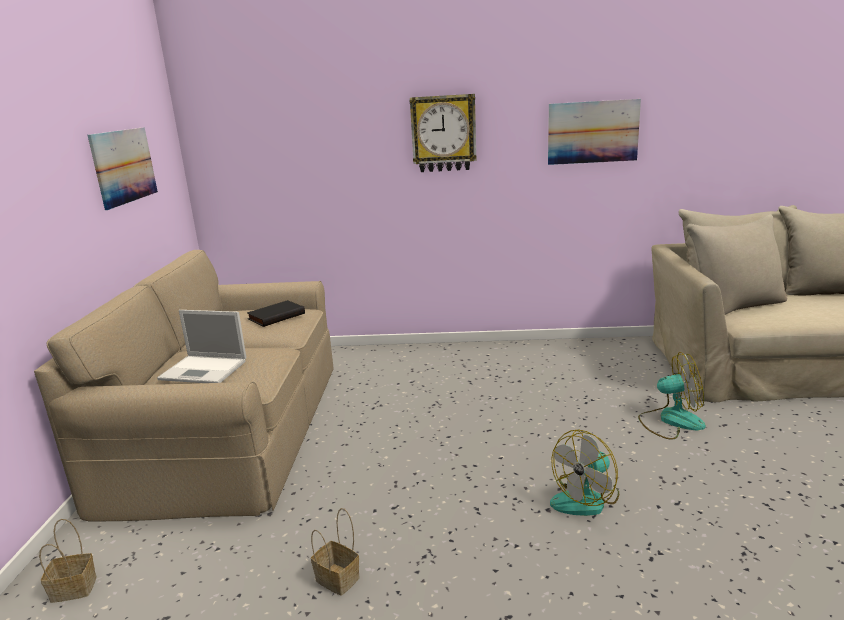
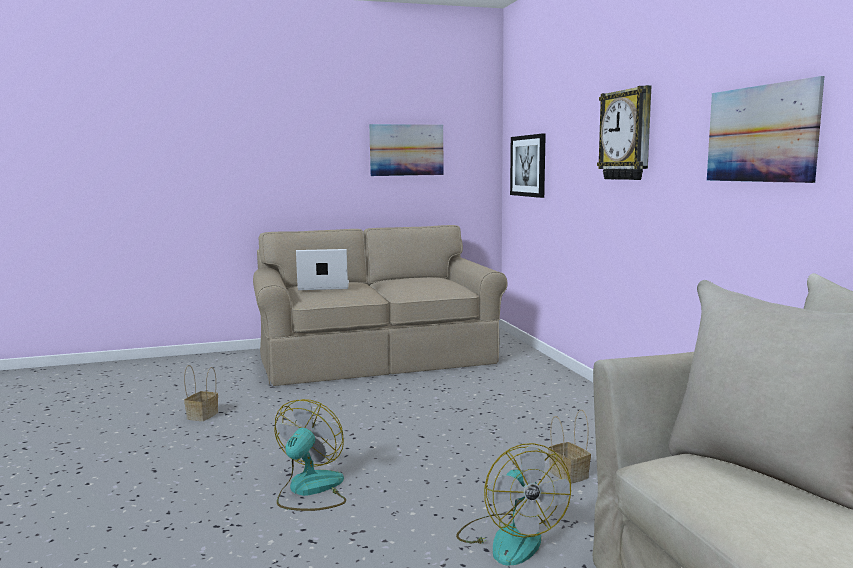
camera: 70 degrees right, 10 degrees down
basket [39,519,97,603] -> basket moved to [548,410,591,484]
laptop [157,310,247,383] -> laptop turned 90 degrees clockwise [296,249,349,290]
black book [247,300,305,327] -> none
fan [550,429,619,516] -> fan turned 75 degrees clockwise [274,399,346,511]
none -> picture [510,134,546,198]

